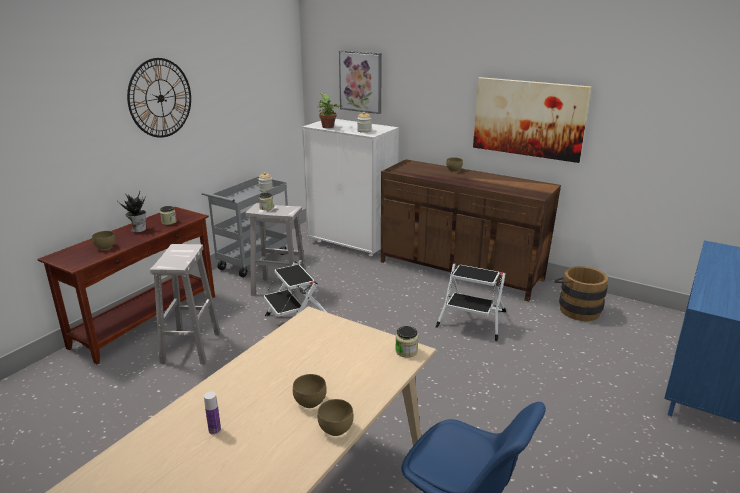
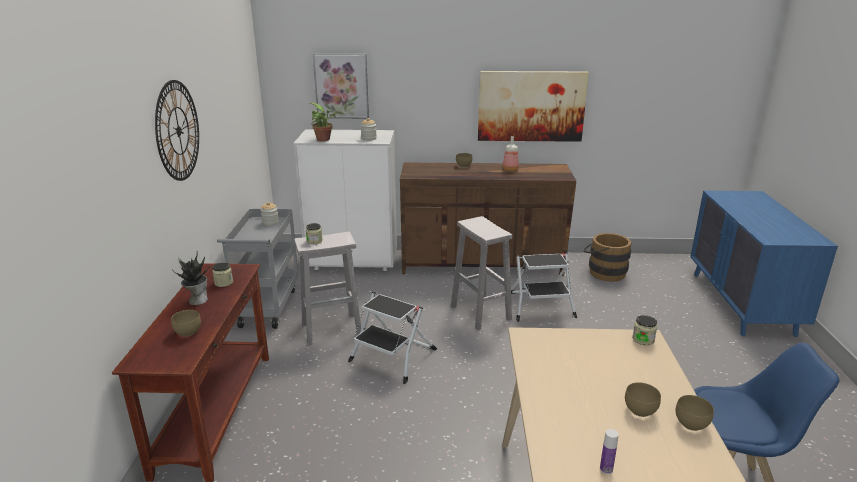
camera: 30 degrees left, 0 degrees up
white stool [150,244,220,364] -> white stool moved to [451,216,512,330]
none -> bottle [502,136,519,171]

